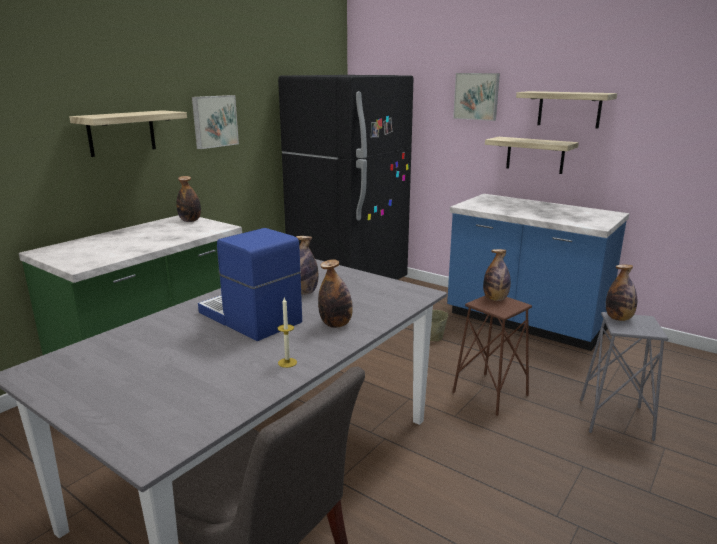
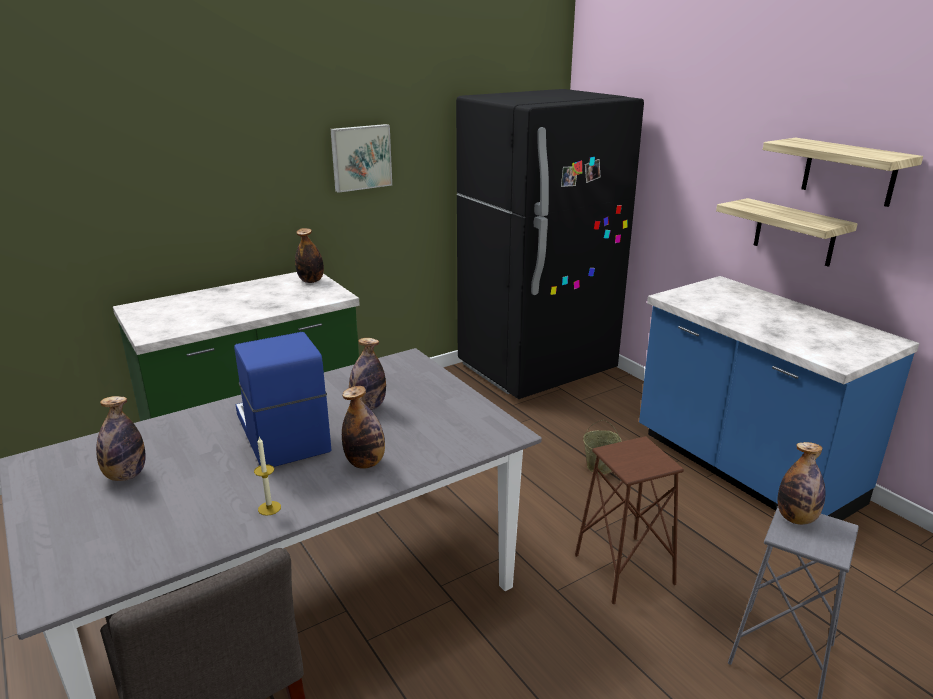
camera: 20 degrees right, 5 degrees up
shelf [69,110,187,157] -> none
picture [453,73,500,121] -> none
bottle [483,249,511,301] -> bottle moved to [96,396,146,481]

